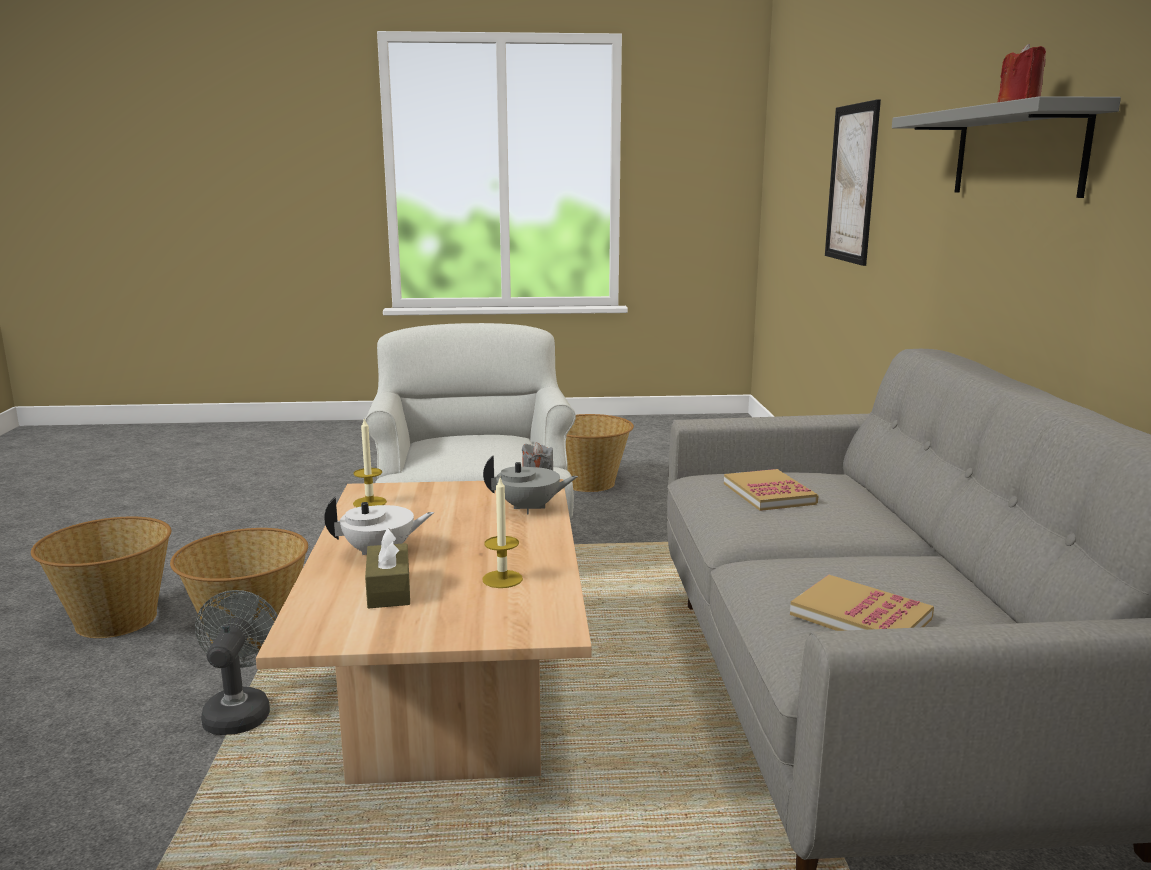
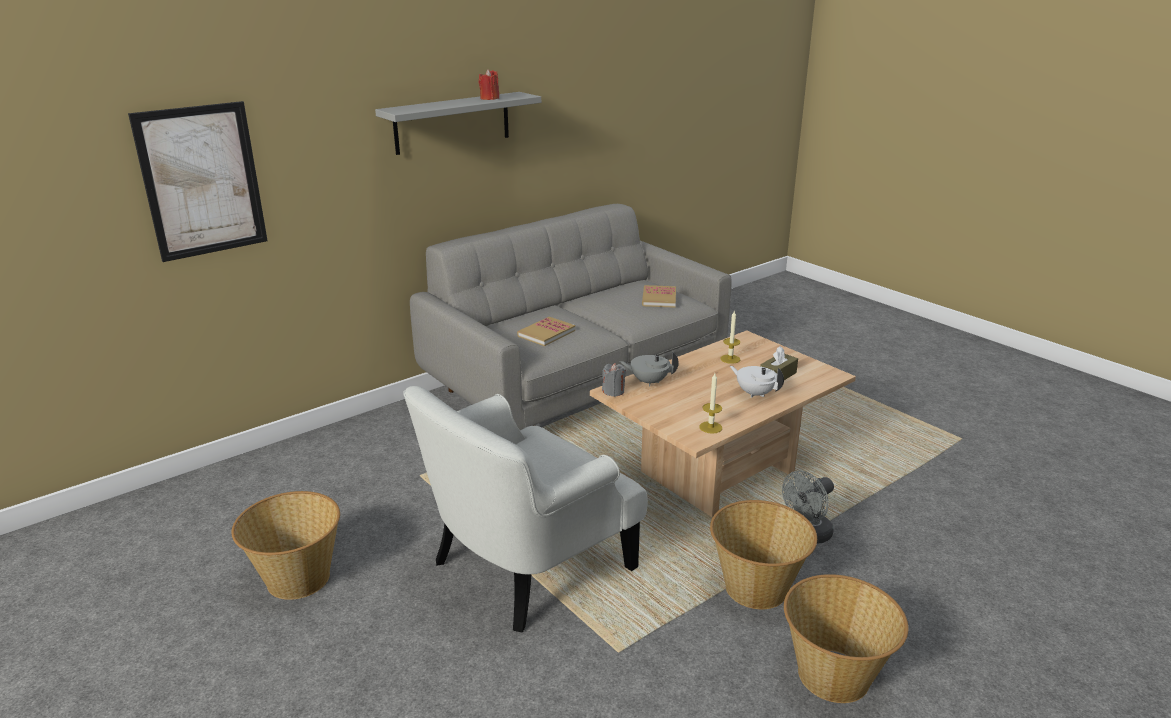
camera: 125 degrees left, 10 degrees up
grey teapot [483,455,578,515] -> grey teapot turned 45 degrees counterclockwise [620,352,679,386]

